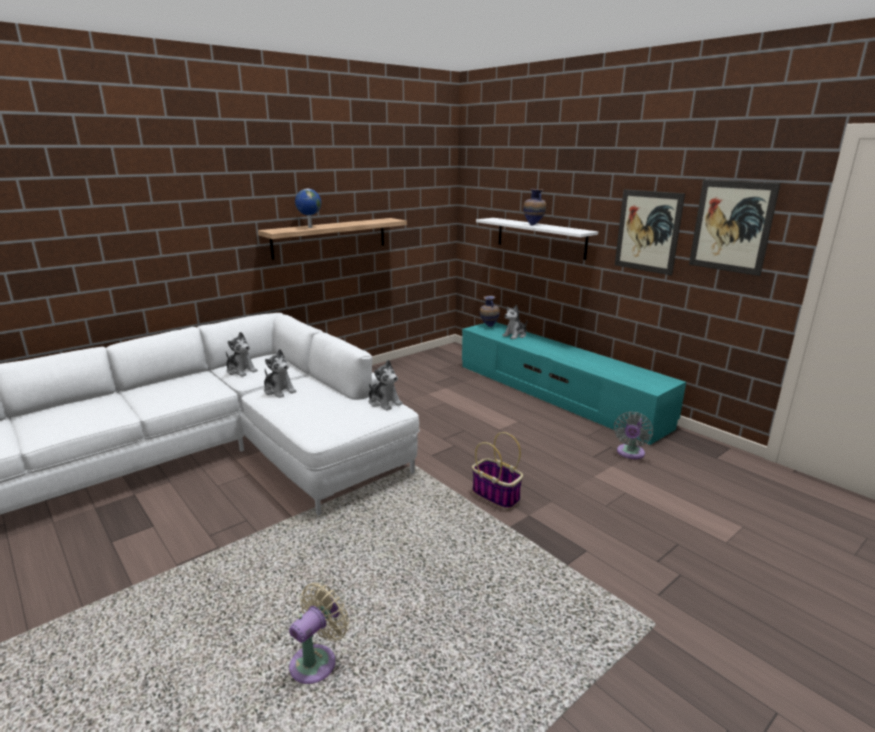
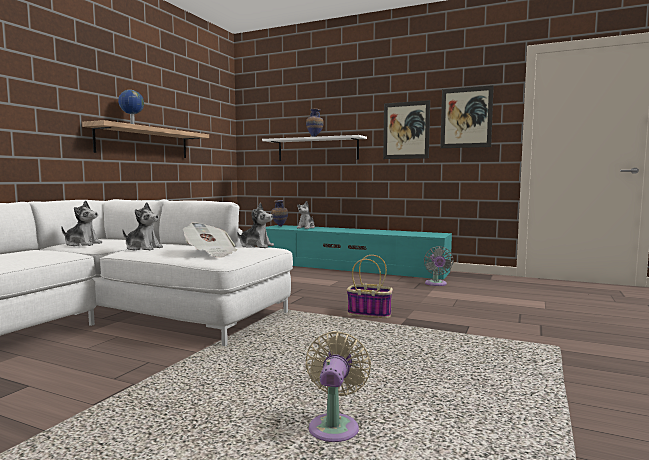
camera: 25 degrees left, 15 degrees down
none -> newspaper [183,222,237,258]

